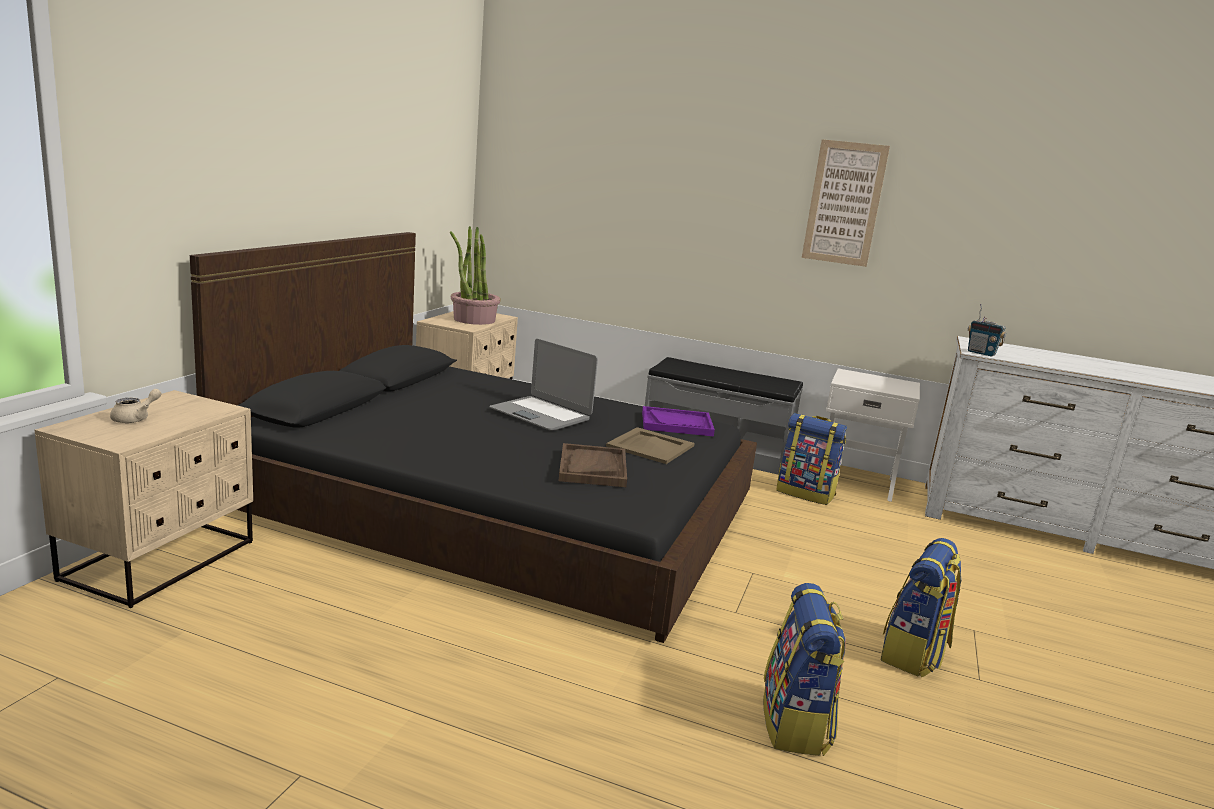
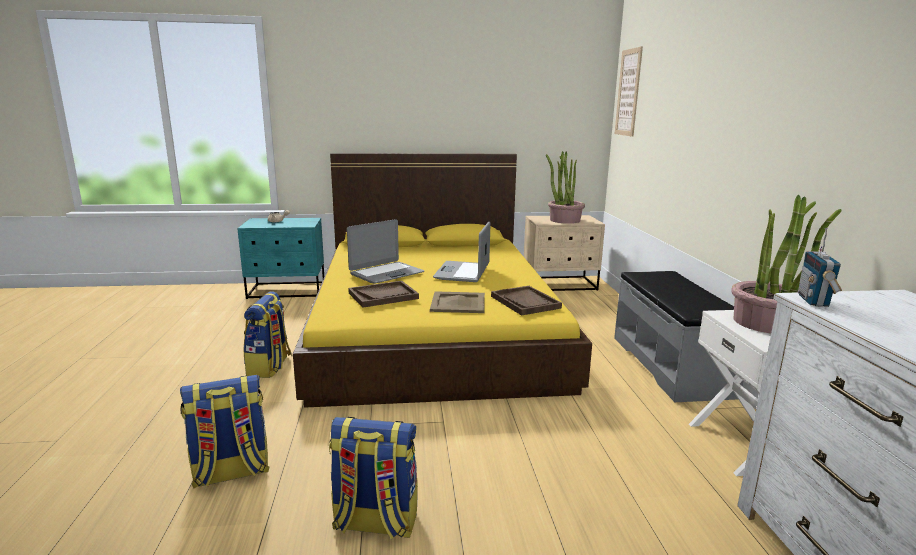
camera: 65 degrees right, 0 degrees up
beige nightstand [35,390,253,608] -> turquoise nightstand [237,218,324,299]
black bed [190,232,757,643] -> yellow bed [293,153,592,408]
purple tray [642,406,715,436] -> brown tray [491,286,562,316]
backpack [776,413,847,505] -> backpack moved to [244,292,292,378]
picture [802,139,890,267] -> picture moved to [615,46,643,137]
none -> laptop [347,219,424,283]
none -> potted plant [731,195,842,333]

